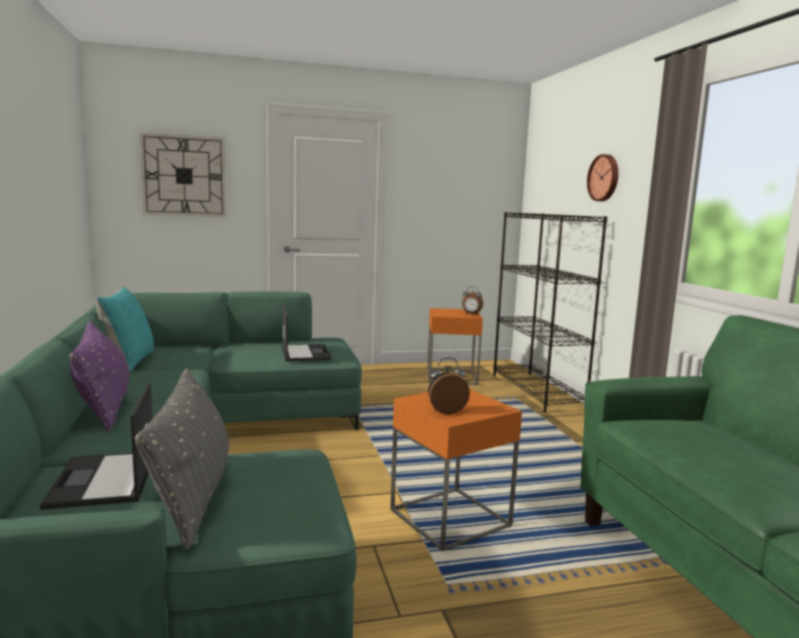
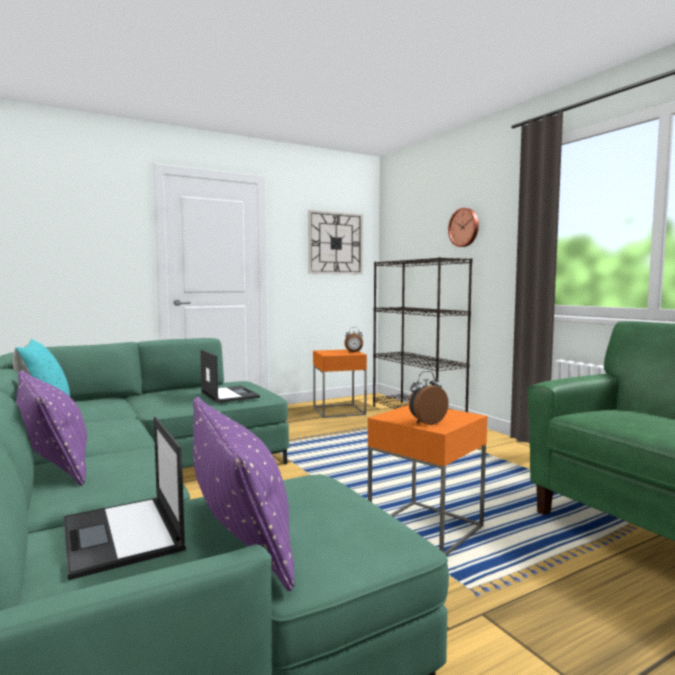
camera: 15 degrees left, 5 degrees down
grey pillow [135,368,229,550] -> purple pillow [193,397,295,591]
wall clock [140,133,226,217] -> wall clock moved to [308,210,363,274]

